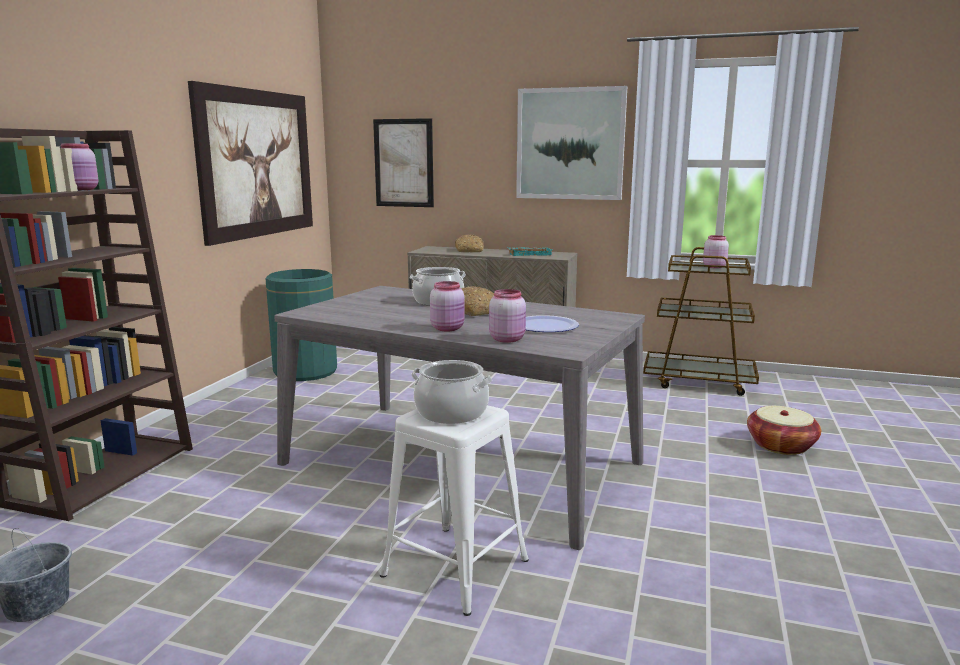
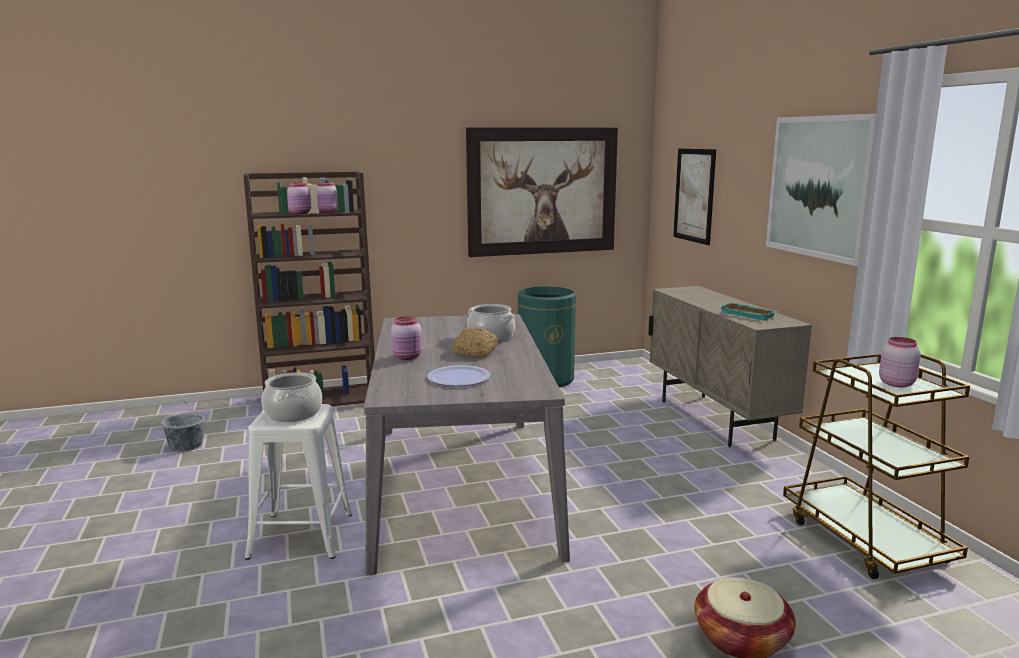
camera: 55 degrees right, 0 degrees up
bread [455,235,484,252] -> none
pink jar [489,289,526,343] -> pink jar moved to [287,183,311,214]

